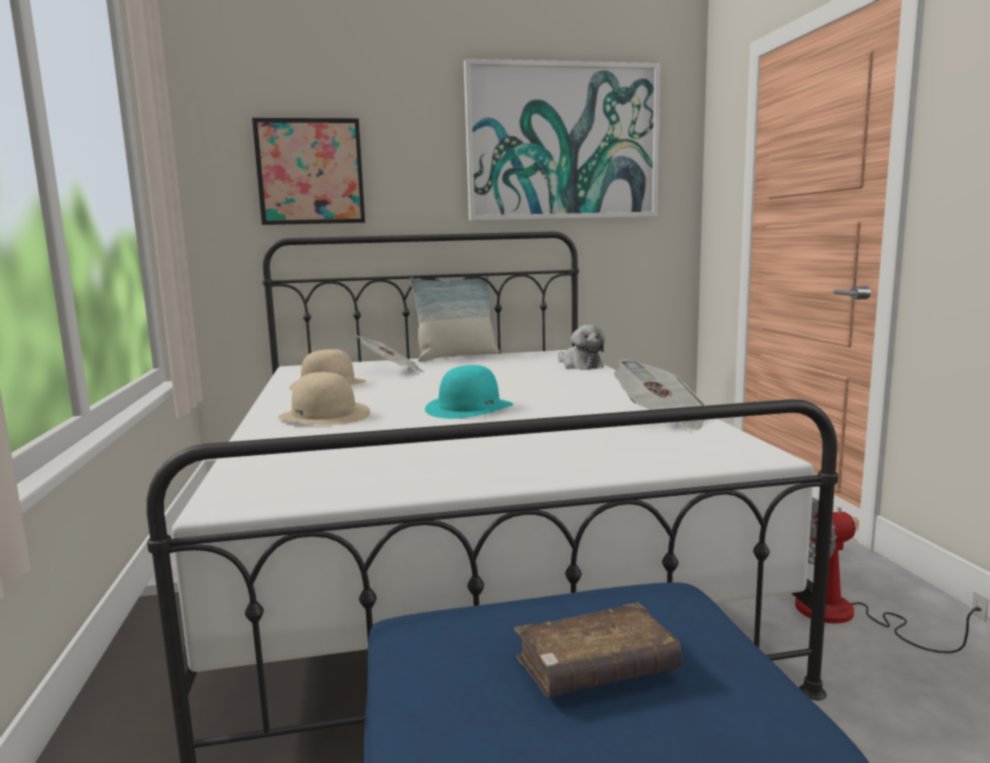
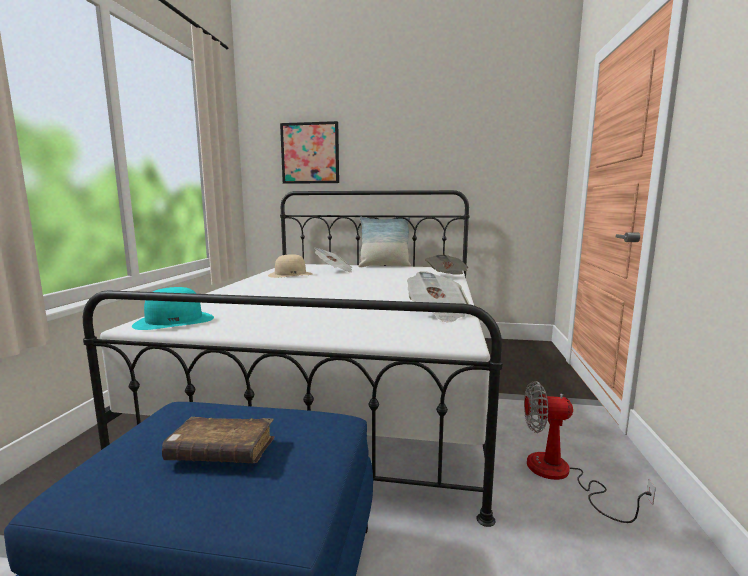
camera: 20 degrees right, 0 degrees up
beige hat [277,372,370,425] -> none
turquoise hat [425,365,513,419] -> turquoise hat moved to [132,287,214,330]
picture [464,59,660,221] -> none
plush toy [558,325,605,370] -> newspaper [425,255,468,275]

